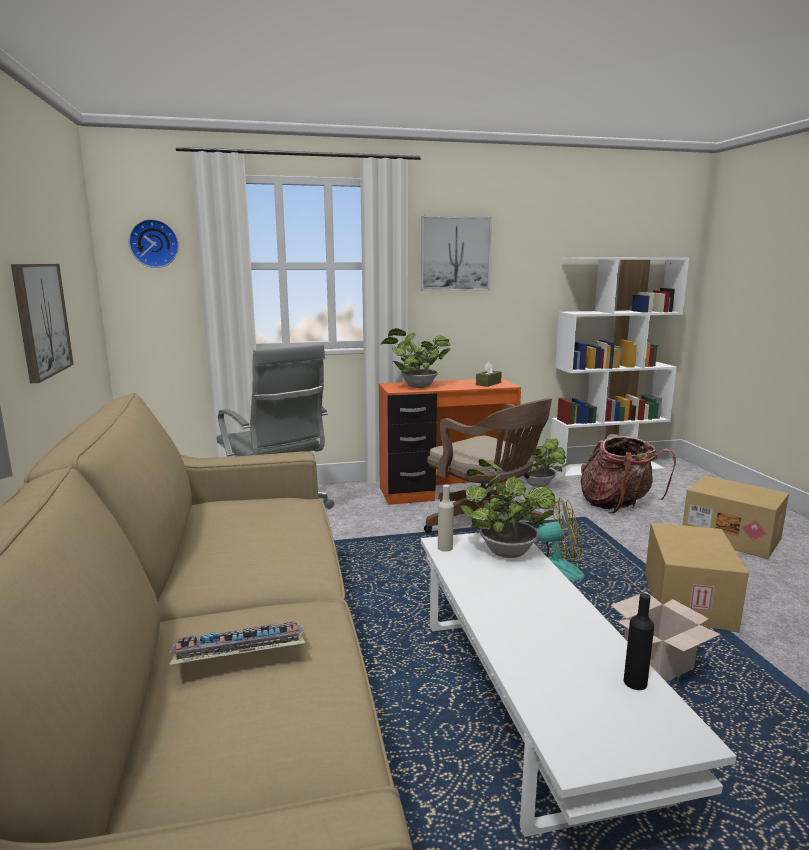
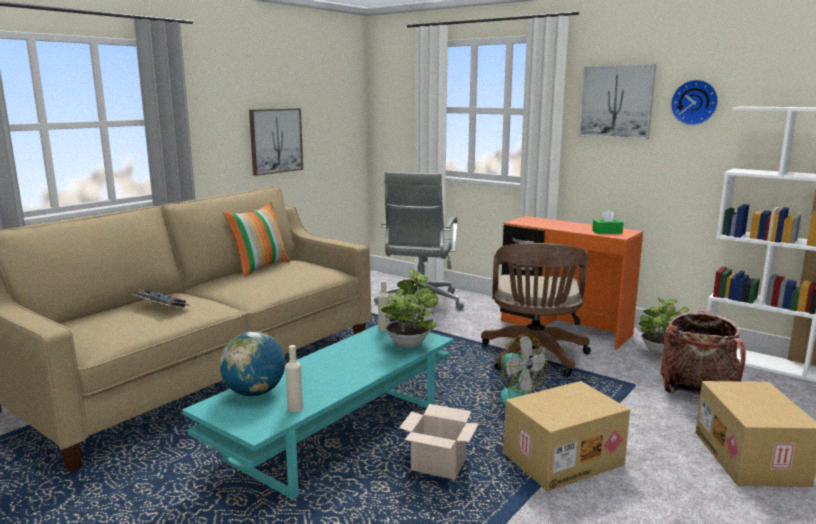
camera: 50 degrees right, 0 degrees up
wall clock [129,219,179,268] -> wall clock moved to [671,79,718,126]
potted plant [380,328,451,388] -> none
white coffee table [421,532,737,837] -> turquoise coffee table [182,325,454,499]
brown tissue box [476,361,502,387] -> green tissue box [592,210,624,234]
black bottle [624,593,654,690] -> beige bottle [285,345,303,412]
none -> globe [219,332,285,397]
none -> pillow [223,202,290,277]

